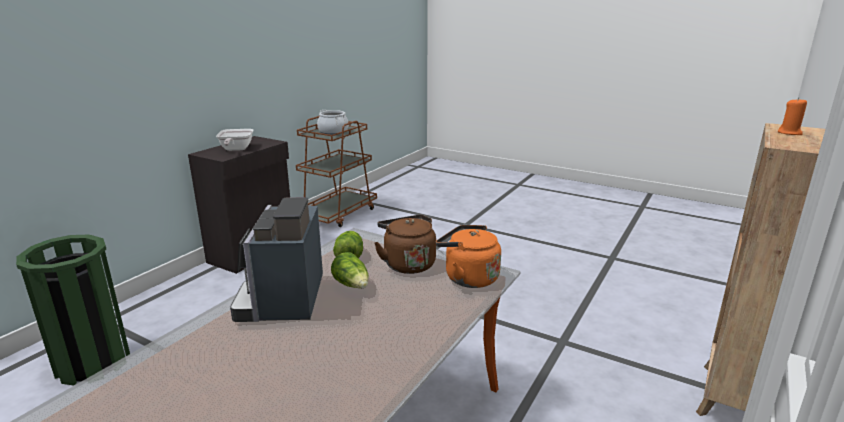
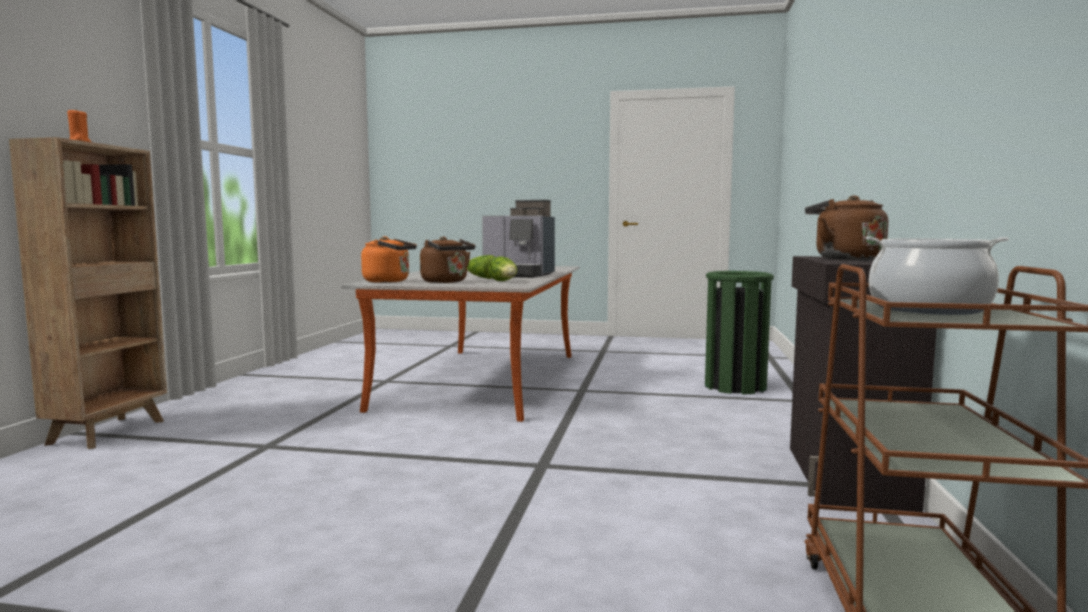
camera: 160 degrees right, 15 degrees down
frying pan [216,129,253,151] -> brown kettle [805,195,888,260]
coffee machine [230,197,323,322] -> coffee machine turned 135 degrees clockwise [482,200,555,278]

